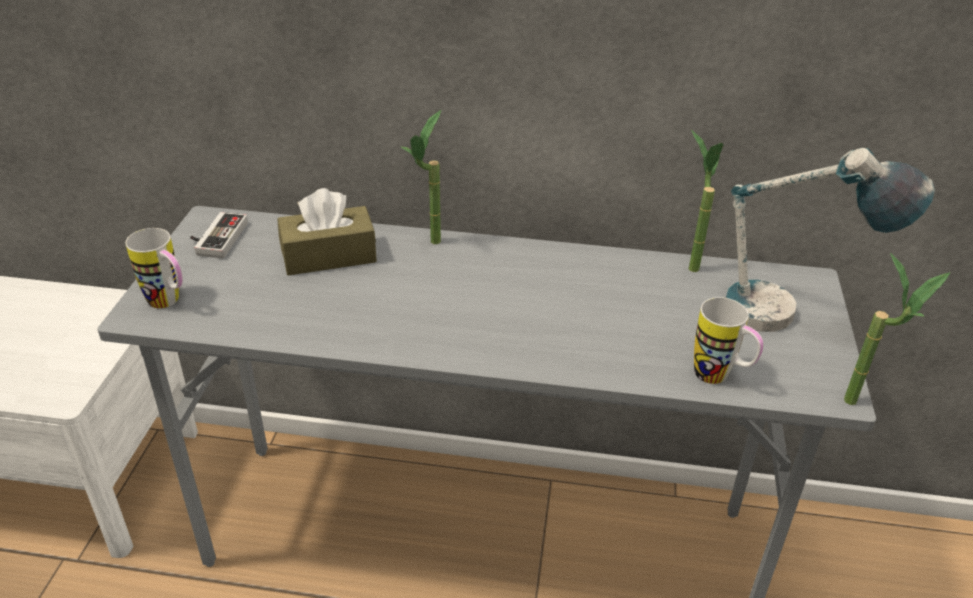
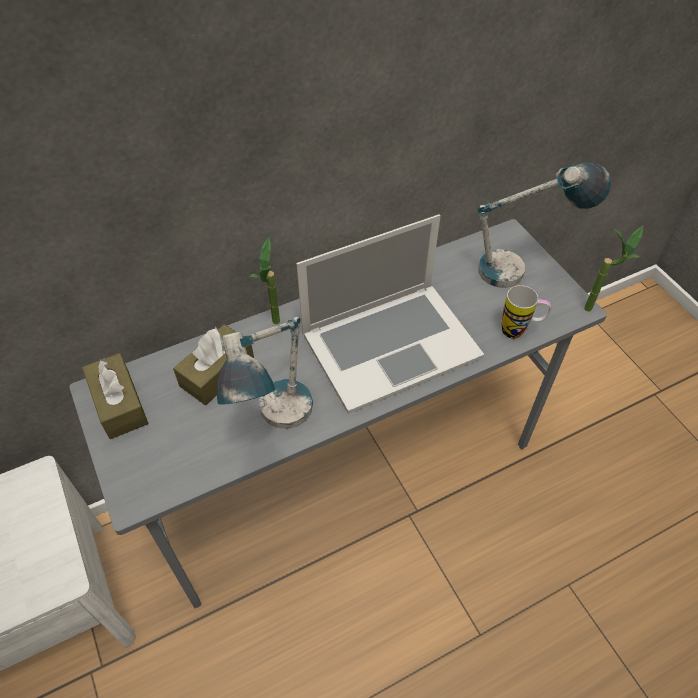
camera: 35 degrees left, 15 degrees up
mug [125,228,183,308] -> none
game controller [190,212,248,258] -> brown tissue box [82,353,148,439]
potted plant [689,130,724,272] -> none
none -> table lamp [217,316,313,429]
none -> laptop [296,214,484,414]

